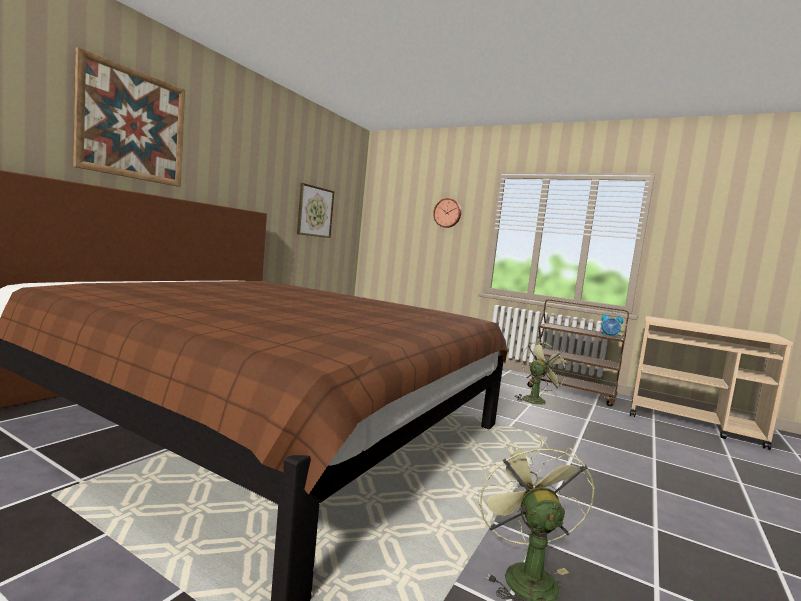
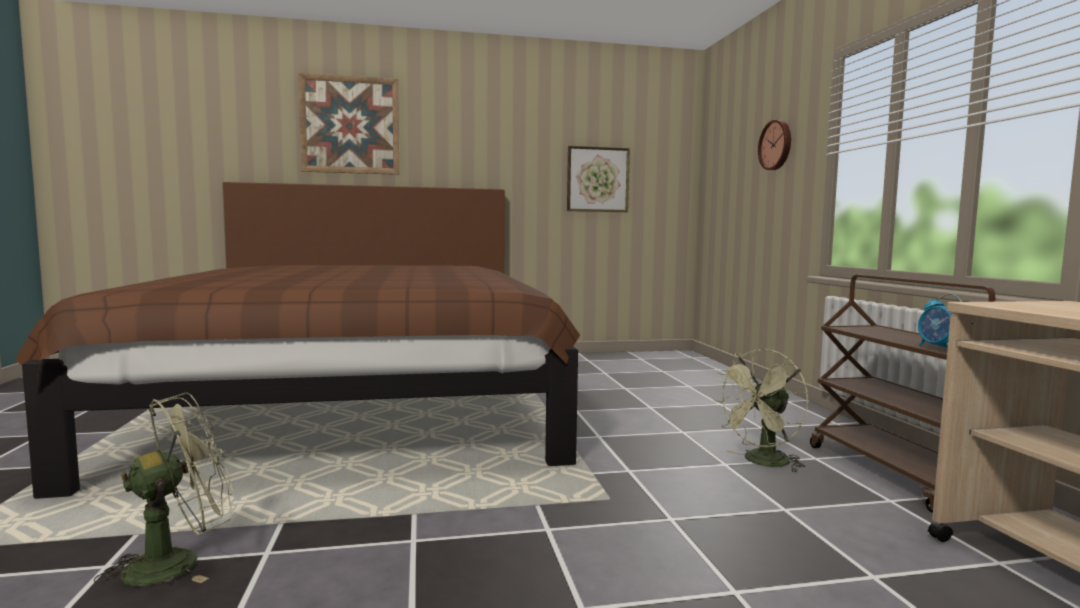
camera: 50 degrees right, 0 degrees up
green fan [516,341,569,406] -> green fan turned 135 degrees clockwise [713,349,808,473]

